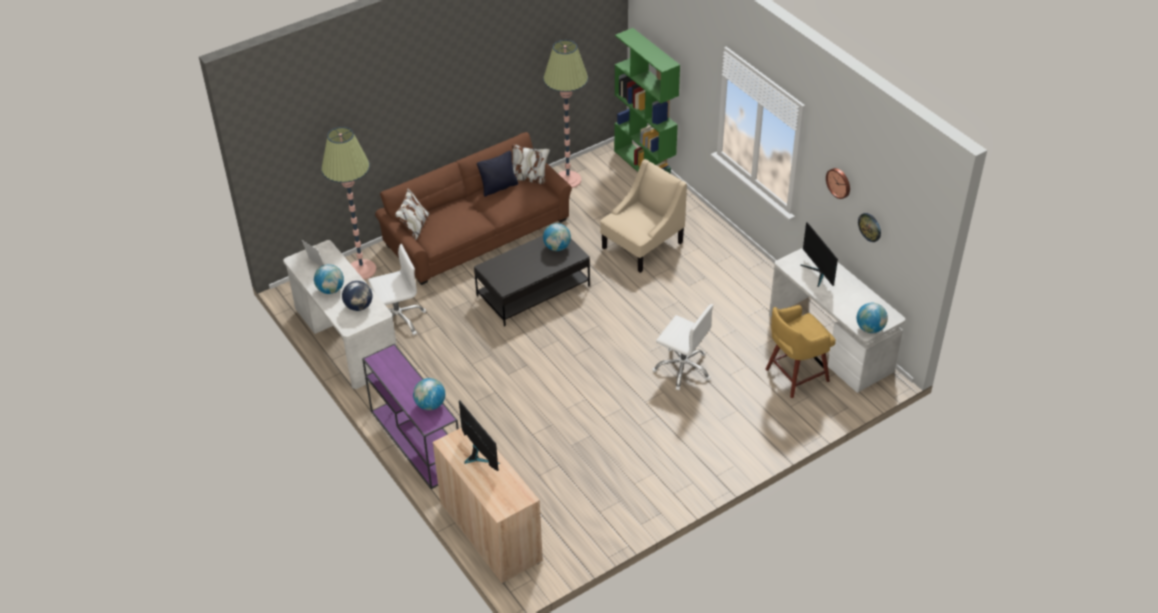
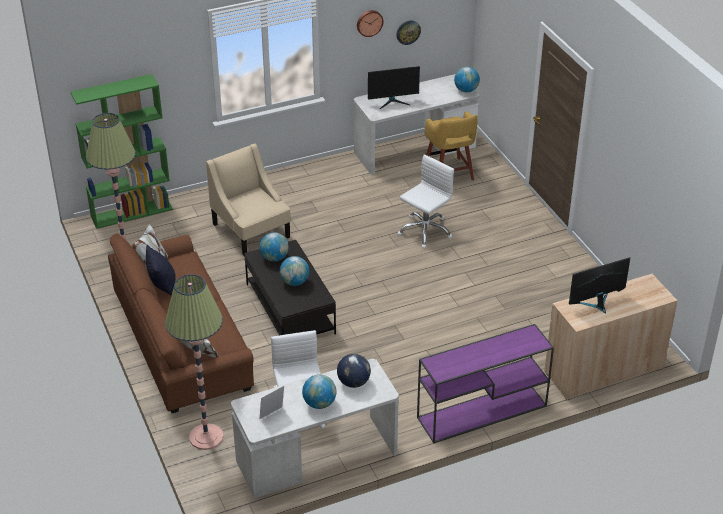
camera: 80 degrees left, 5 degrees down
globe [413,378,445,410] -> globe moved to [280,256,309,286]

